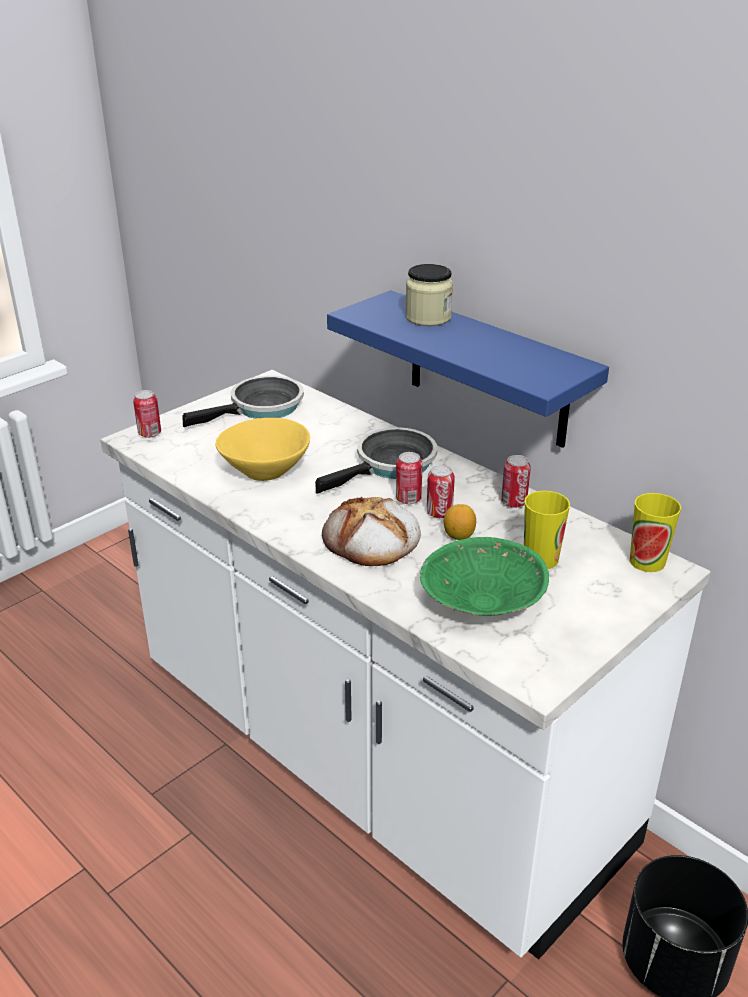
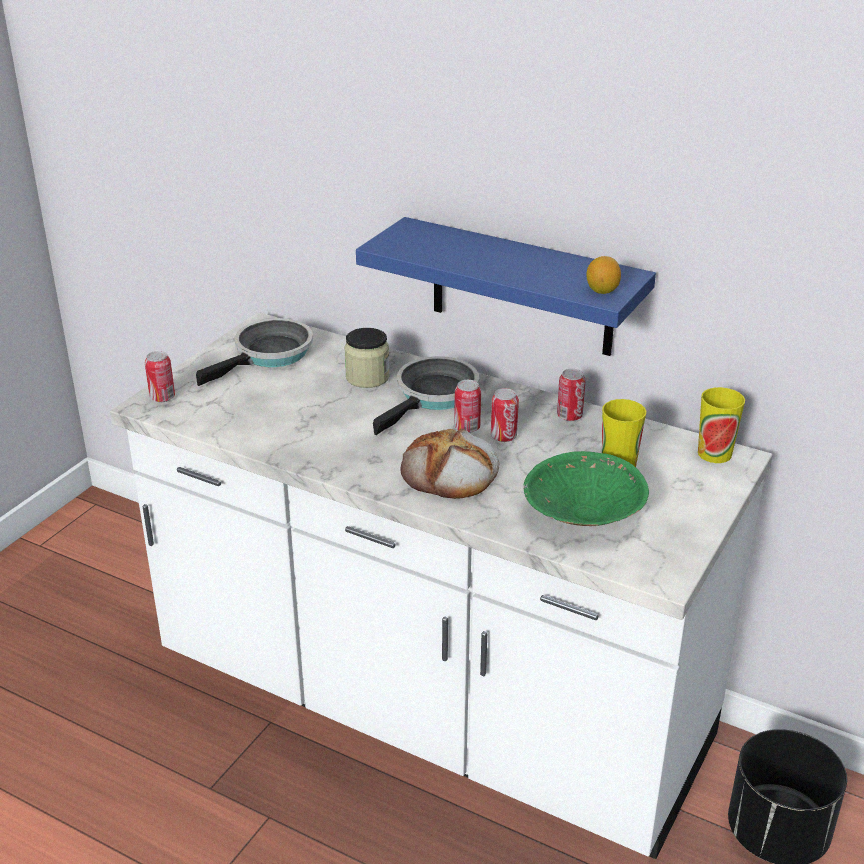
camera: 15 degrees left, 0 degrees up
yellow bowl [215,418,310,481] -> none
jar [405,264,453,326] -> jar moved to [344,328,390,388]
lemon [444,504,476,540] -> lemon moved to [586,256,621,294]

